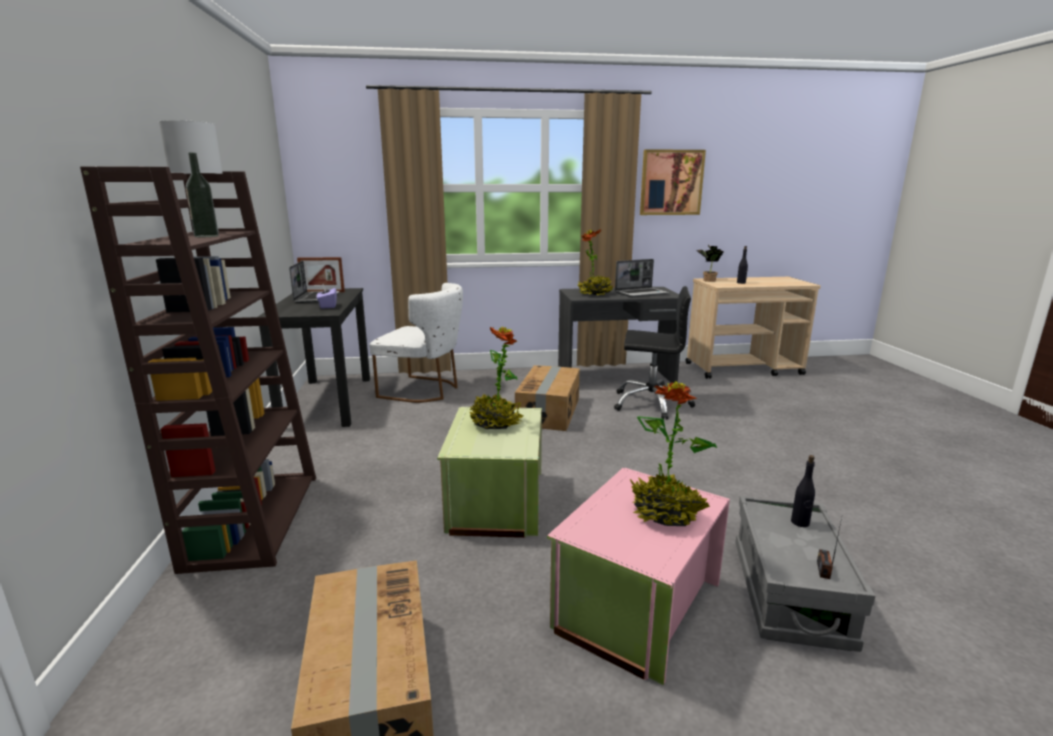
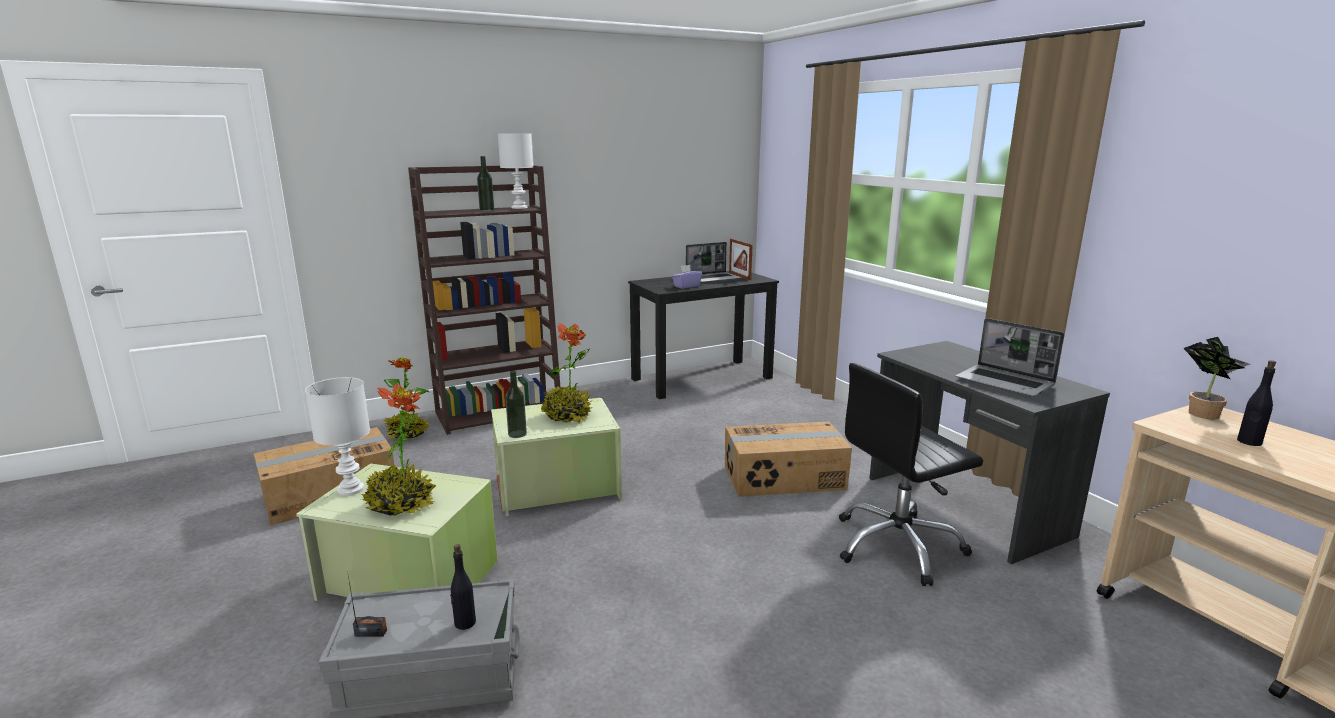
camera: 70 degrees right, 0 degrees up
white chair [369,283,463,403] -> none
pink storage box [547,468,730,685] -> green storage box [296,464,498,601]
potted plant [578,229,613,295] -> potted plant moved to [384,357,429,439]
black office chair [614,286,695,419] -> black office chair turned 75 degrees clockwise [839,363,983,586]
picture [640,149,706,215] -> none
none -> white table lamp [305,377,370,496]
none -> bottle [505,370,527,438]

